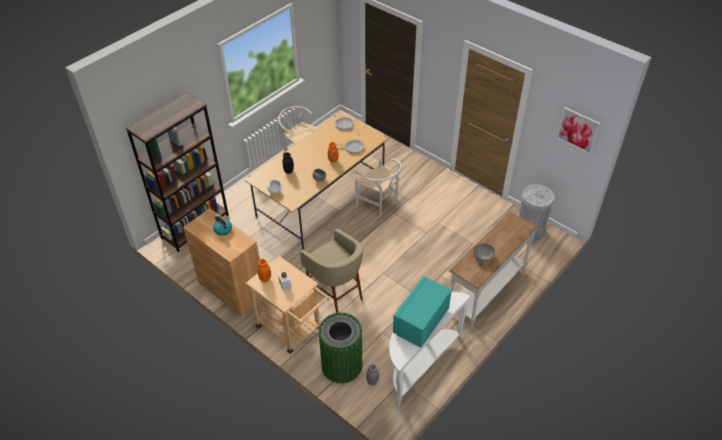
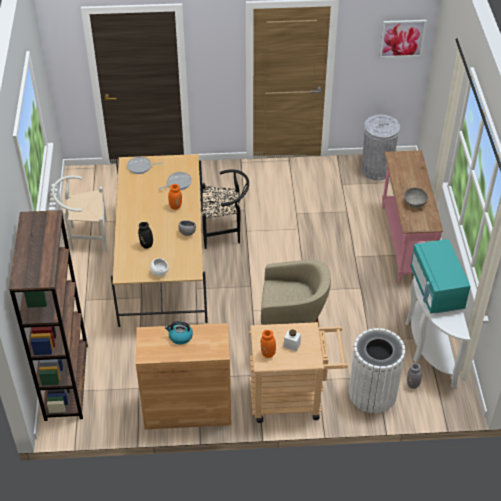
camera: 45 degrees left, 0 degrees up
green trash can [318,312,362,384] -> white trash can [349,328,405,413]
white chair [355,158,402,217] -> black chair [202,169,249,249]
white console table [449,211,538,328] -> pink console table [382,150,443,283]

